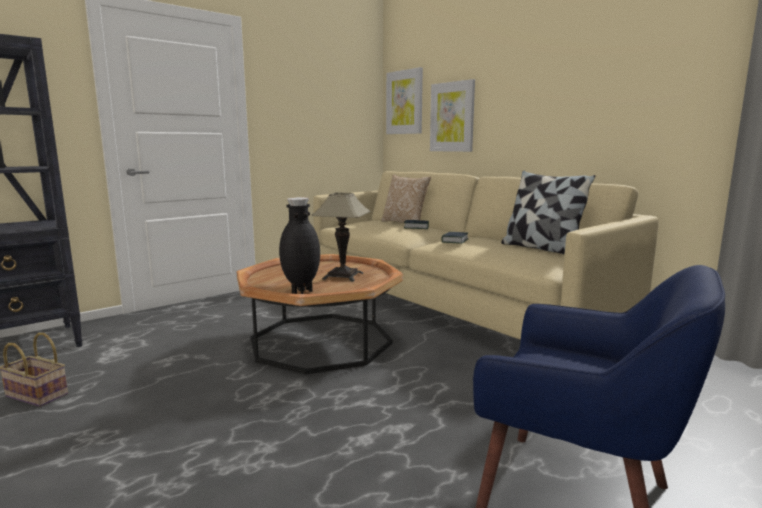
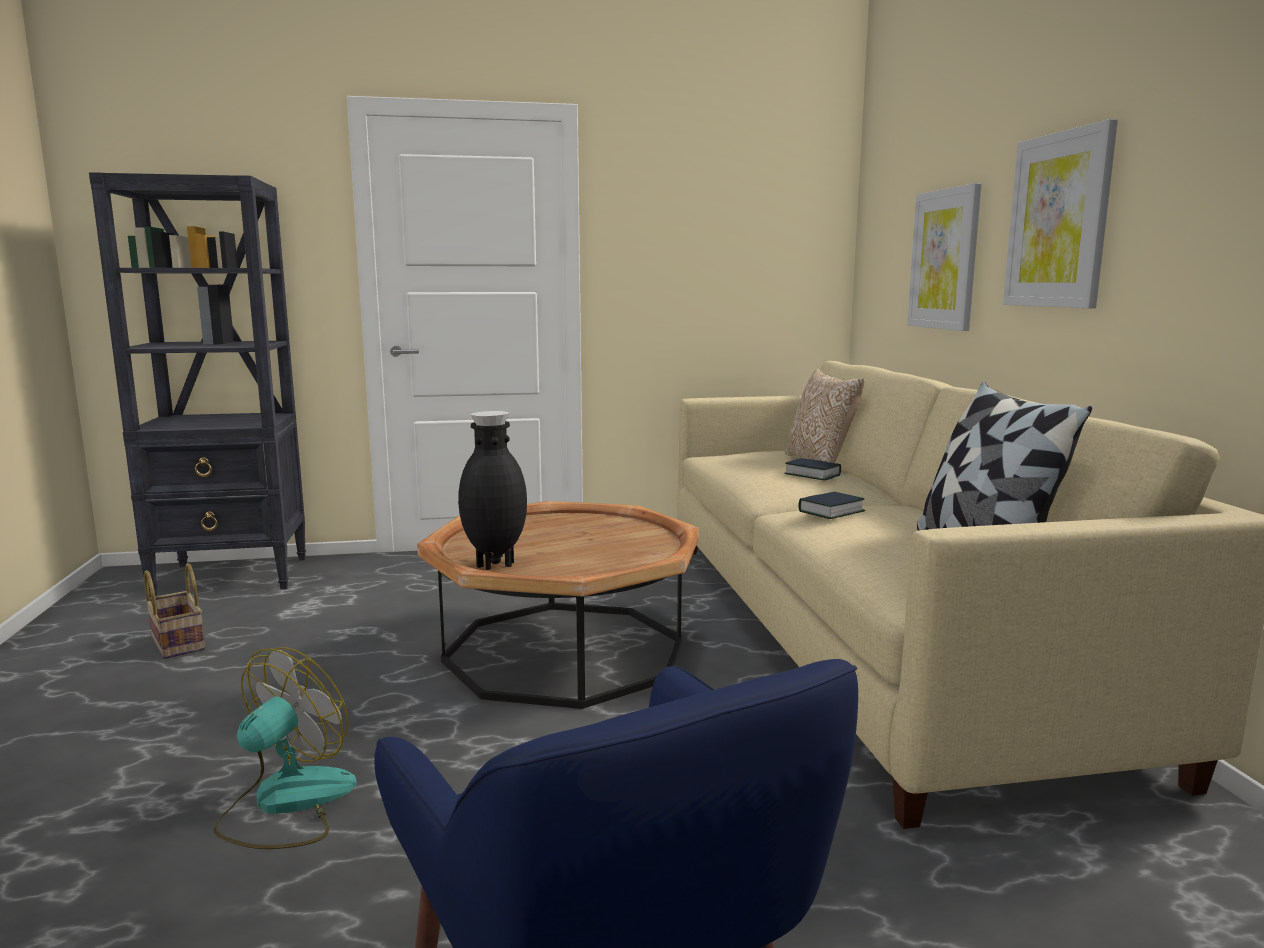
camera: 30 degrees right, 0 degrees up
table lamp [311,193,371,282] -> none
picture [386,67,423,134] -> picture moved to [1003,119,1118,308]
none -> fan [213,647,357,849]

